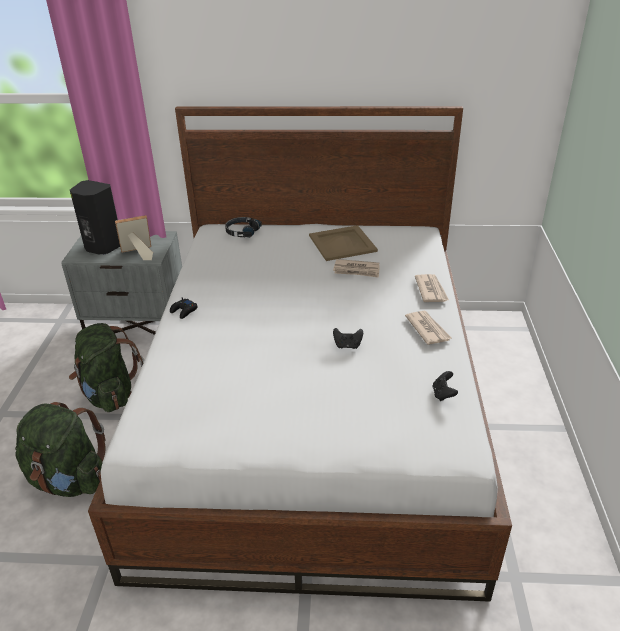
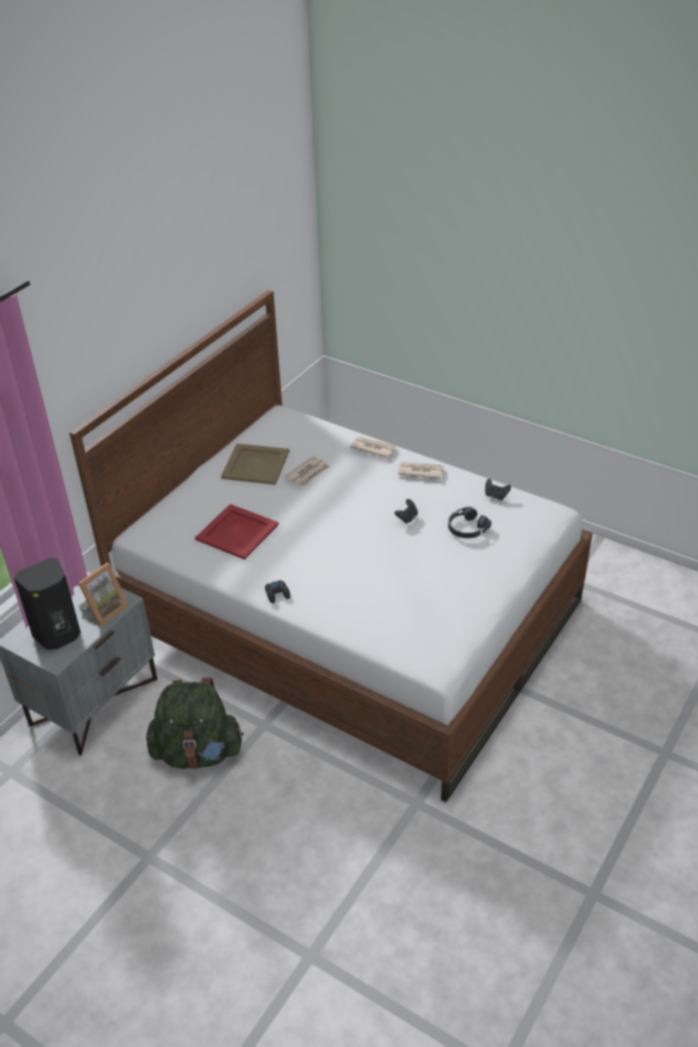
camera: 60 degrees left, 5 degrees up
green backpack [15,402,105,497] -> none
picture frame [115,215,153,260] -> picture frame turned 150 degrees counterclockwise [78,563,129,627]
black headphones [225,217,262,238] -> black headphones moved to [448,507,491,538]
none -> red tray [195,504,279,560]

